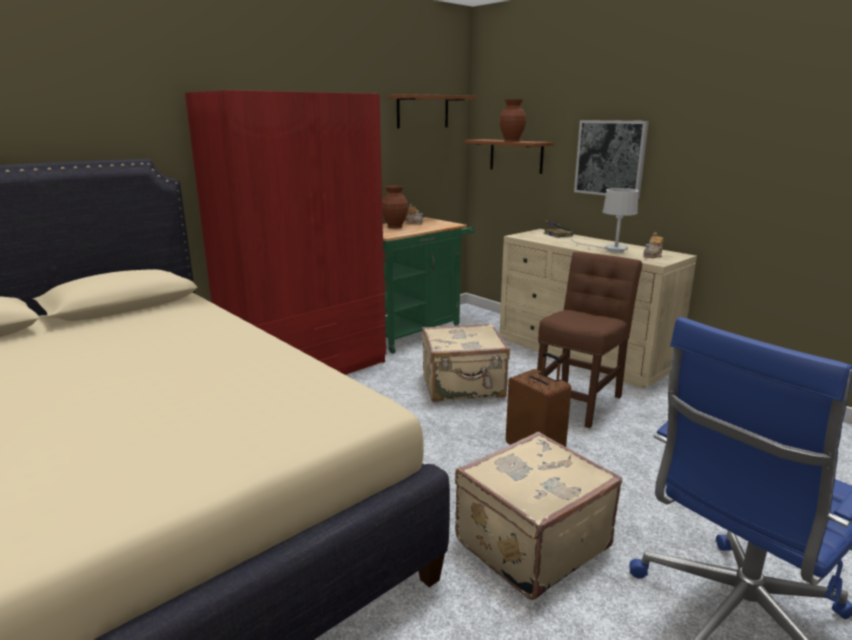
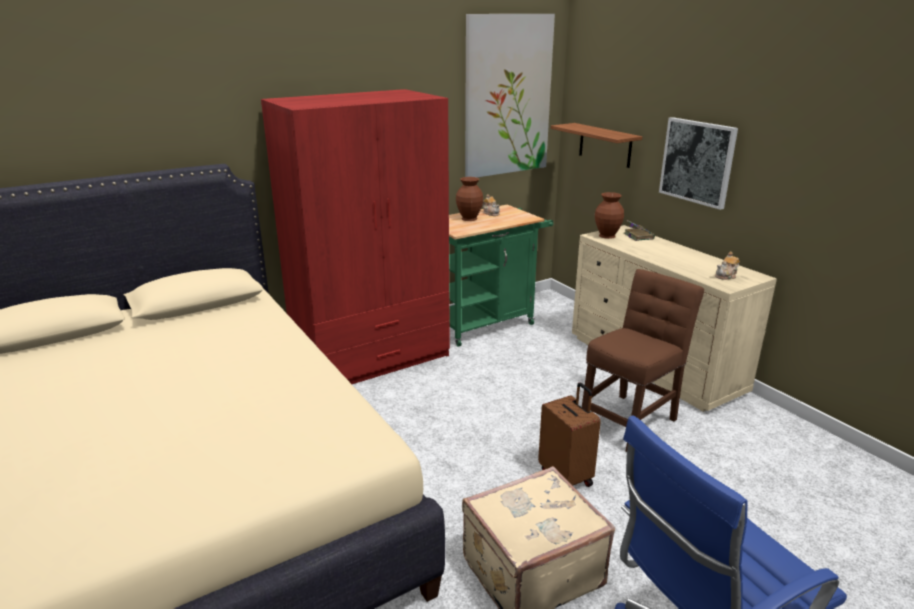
camera: 10 degrees right, 5 degrees up
shelf [387,94,477,129] -> picture [465,14,555,178]
beige suitcase [422,323,510,402] -> none
brown vase [499,100,526,142] -> brown vase moved to [595,192,624,239]
white table lamp [571,188,639,253] -> none

